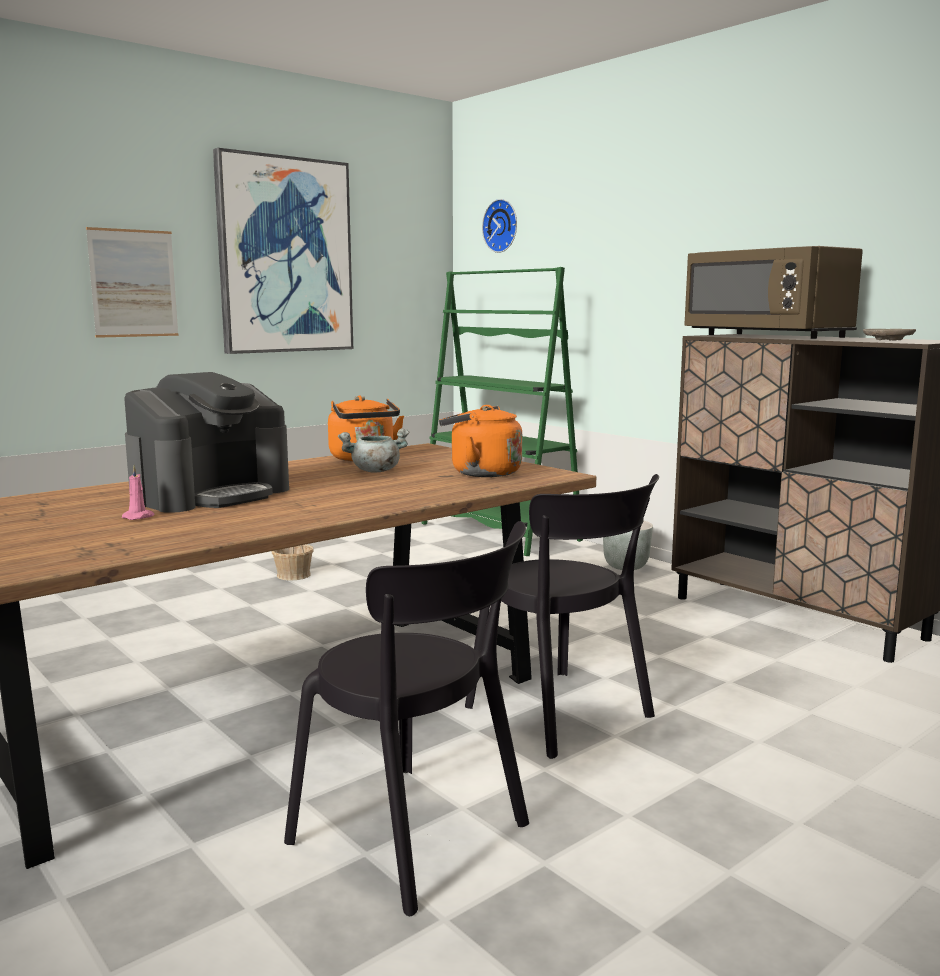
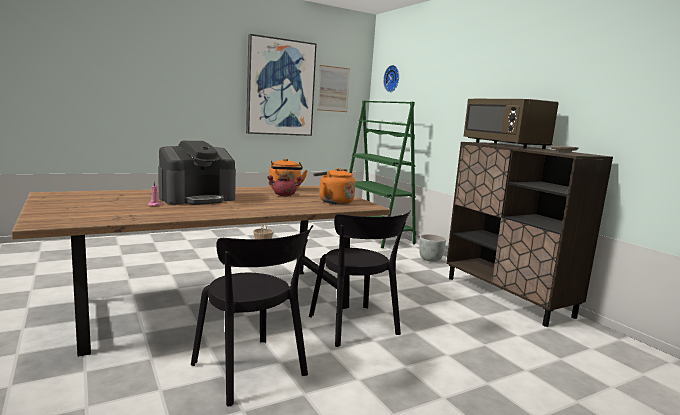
camera: 10 degrees right, 0 degrees up
picture [86,227,178,338] -> picture moved to [317,65,350,112]
grey cooking pot [338,428,409,472] -> red cooking pot [267,175,302,196]

